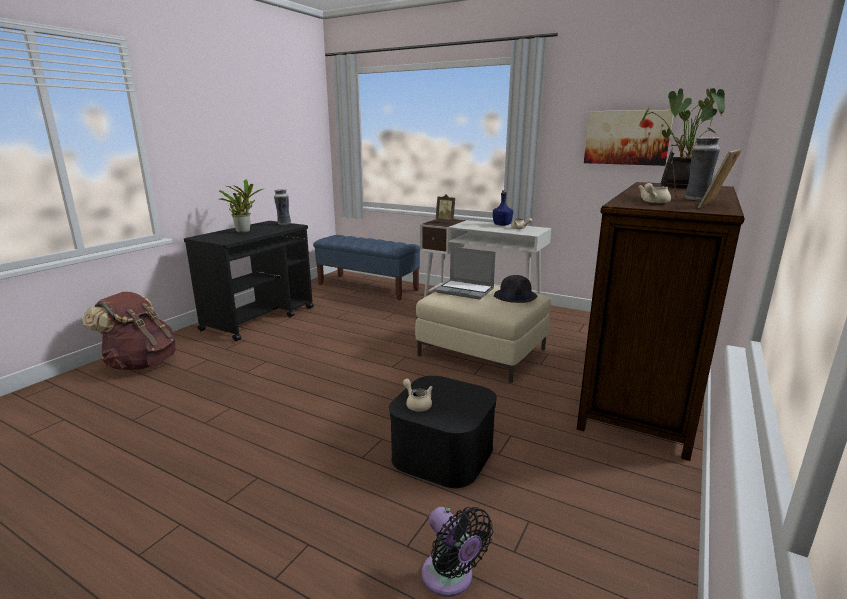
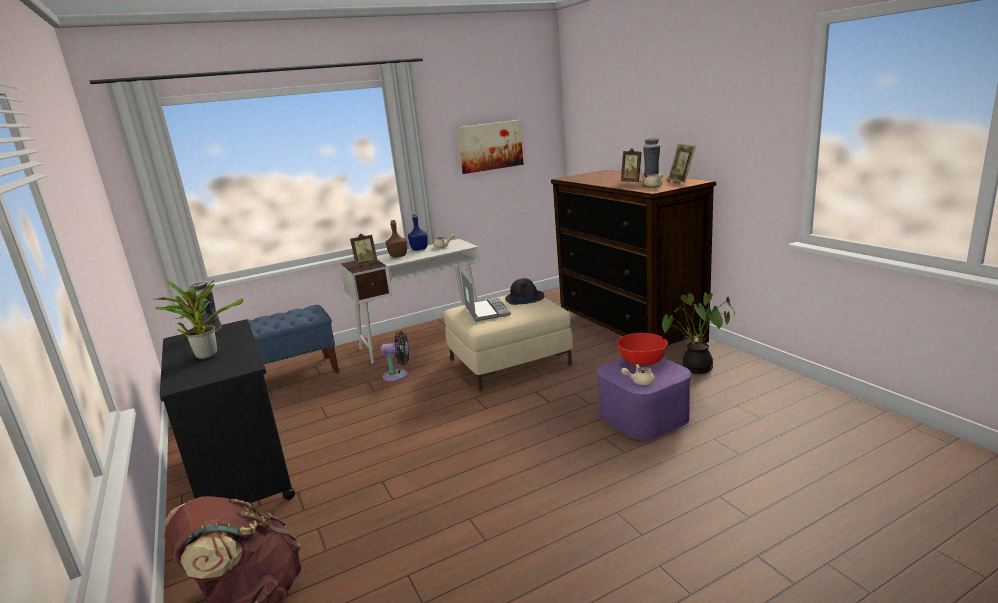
camera: 55 degrees left, 0 degrees up
black storage box [389,376,497,488] -> purple storage box [597,358,691,440]
black fan [422,507,493,597] -> black fan moved to [381,331,409,382]
laptop [435,247,496,300] -> laptop turned 75 degrees counterclockwise [461,271,511,321]
potted plant [639,88,725,189] -> potted plant moved to [662,292,735,374]
none -> brown bottle [386,220,407,258]
none -> red bowl [617,333,668,366]

